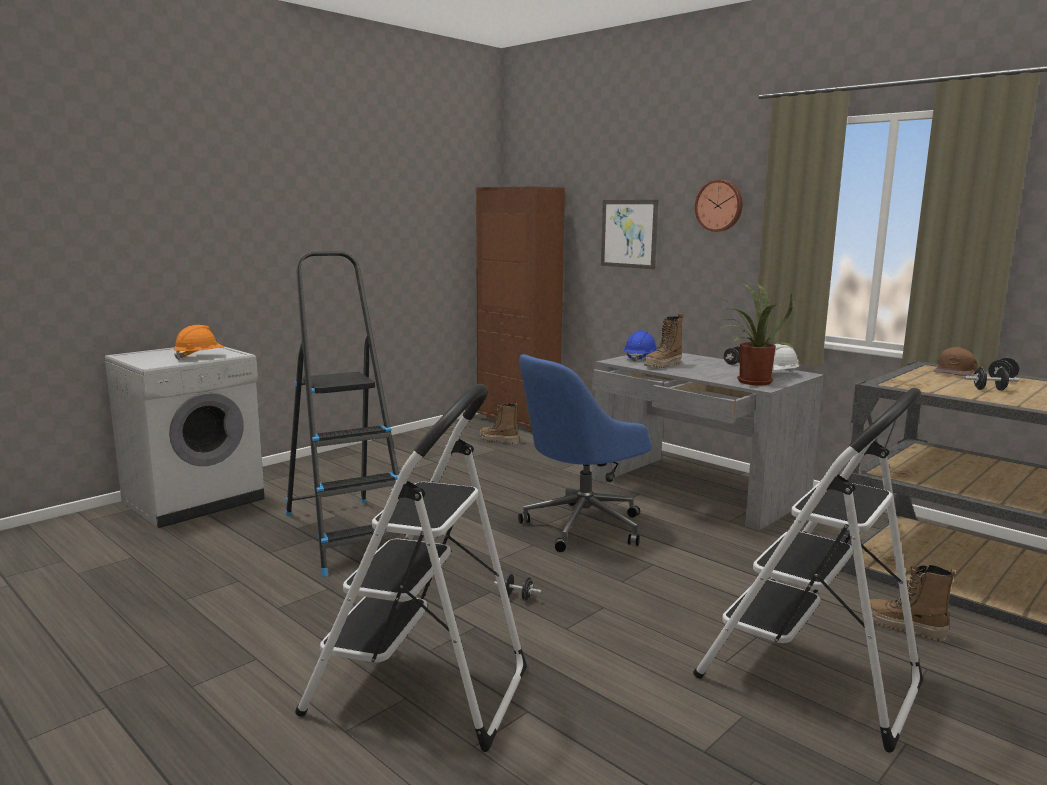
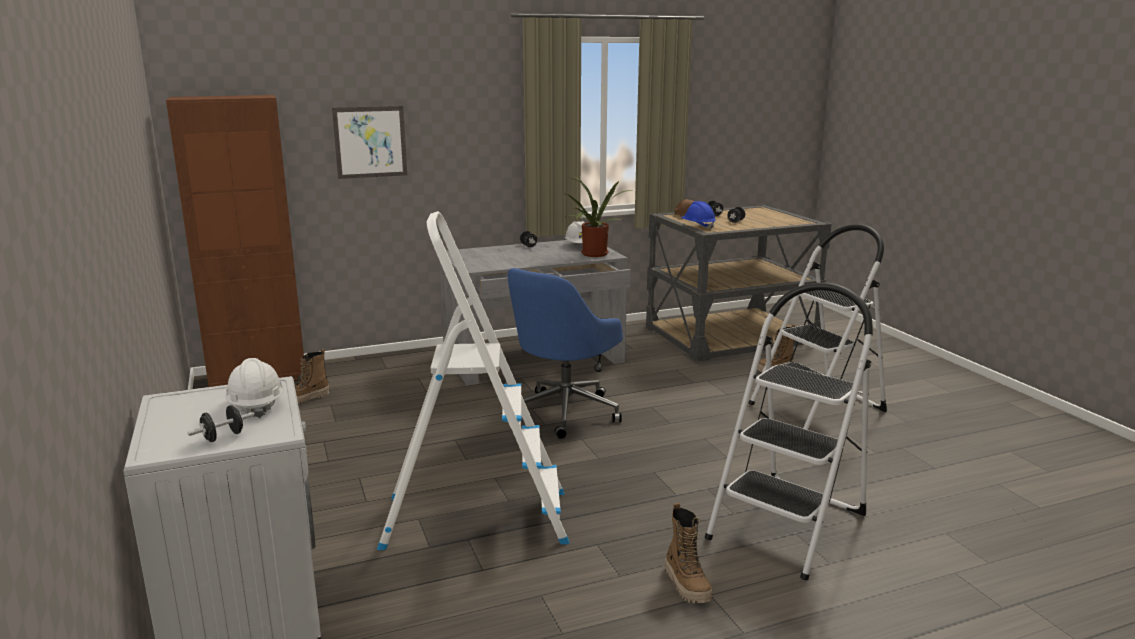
camera: 65 degrees left, 5 degrees up
orange hard hat [173,325,224,360] -> white hard hat [225,358,284,418]
black step ladder [286,251,406,577] -> white step ladder [377,211,569,550]
black dumbbell [494,574,542,601] -> black dumbbell moved to [187,405,254,442]
blue office chair [518,354,652,552] -> blue office chair turned 45 degrees clockwise [508,268,623,439]
blue hard hat [624,330,657,362] -> blue hard hat moved to [681,201,716,229]
boot [644,313,683,368] -> boot moved to [665,503,712,603]
wall clock [695,180,743,232] -> none

